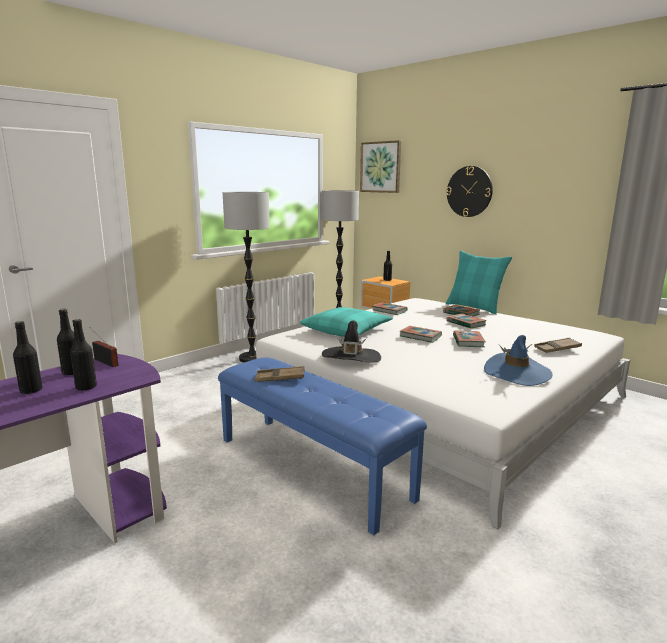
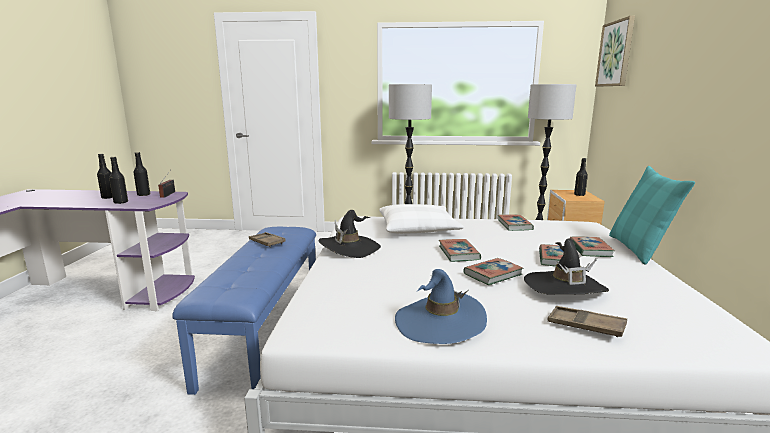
camera: 50 degrees right, 0 degrees up
turquoise pillow [300,307,393,337] -> white pillow [379,204,464,234]
wall clock [446,166,493,217] -> none
none -> black hat [524,238,609,294]

